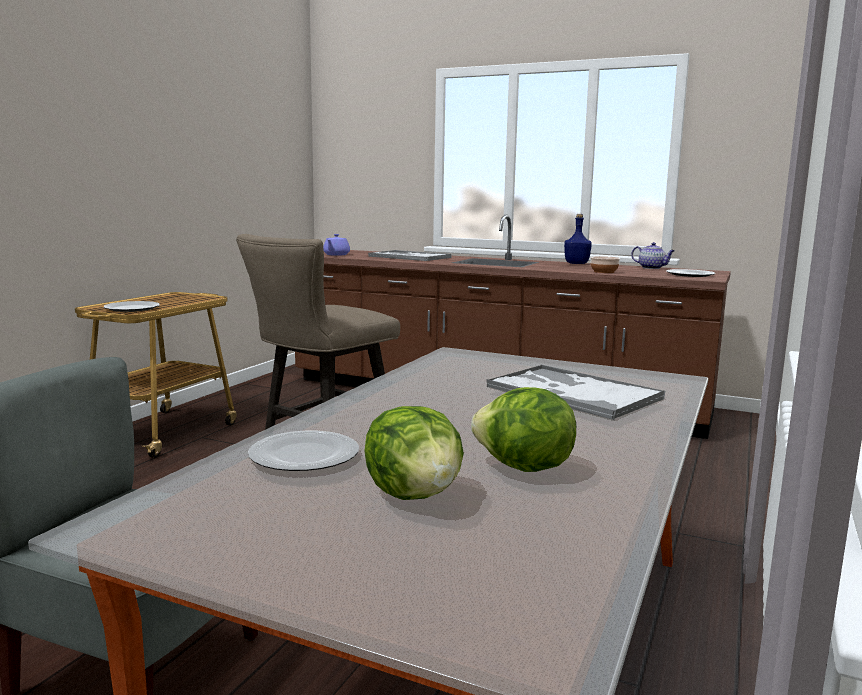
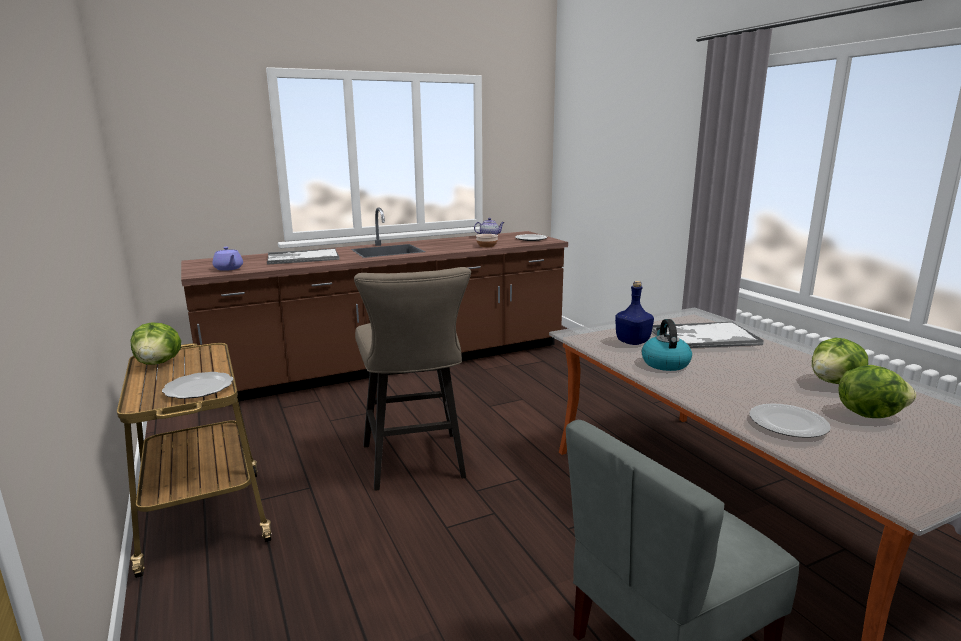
camera: 50 degrees left, 5 degrees up
blue bottle [564,214,592,264] -> blue bottle moved to [615,281,654,345]
none -> lettuce [131,322,181,365]
none -> kettle [642,319,692,371]

